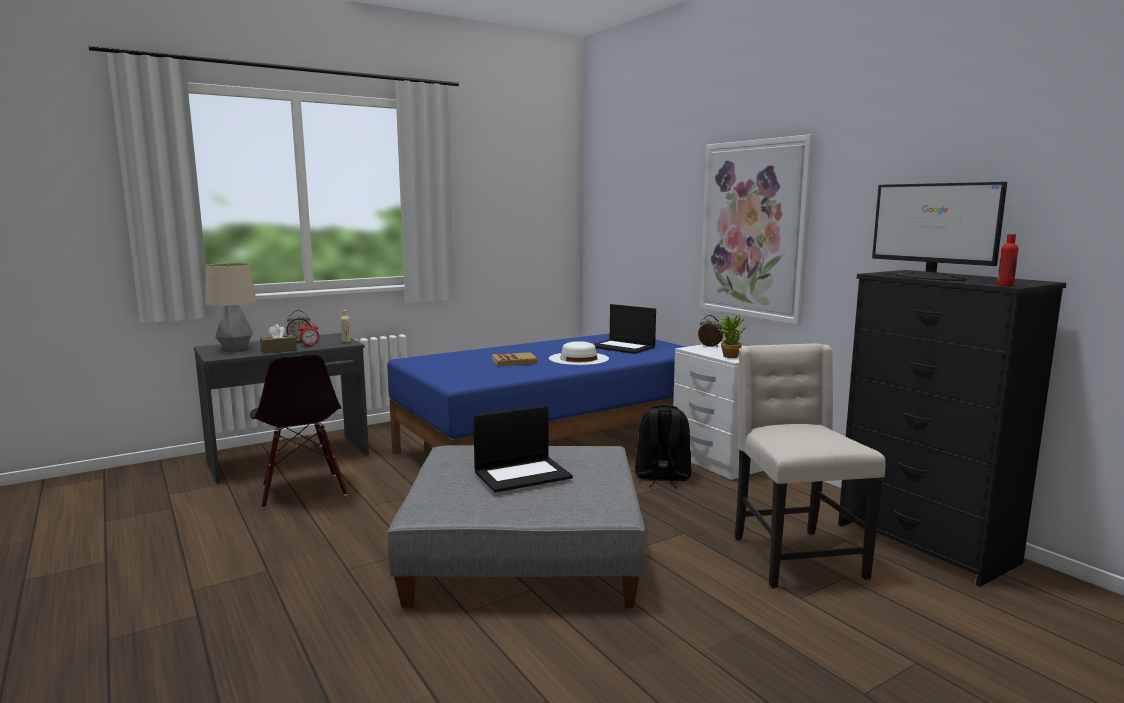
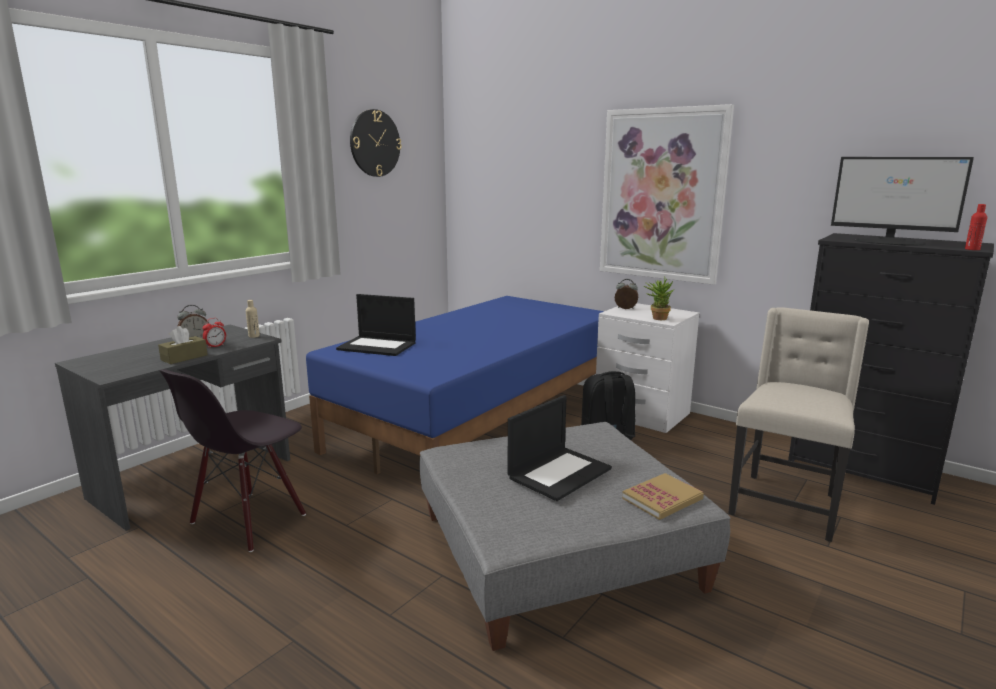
camera: 20 degrees left, 5 degrees up
table lamp [205,263,257,351] -> none
black chair [250,354,348,508] -> black chair turned 75 degrees clockwise [159,369,306,552]
book [492,352,538,366] -> book moved to [622,473,704,520]
white hat [549,341,609,365] -> none
laptop [594,304,656,354] -> laptop moved to [336,294,416,356]
beige chair [735,344,886,588] -> beige chair turned 60 degrees clockwise [728,307,869,542]
none -> wall clock [350,109,402,177]

